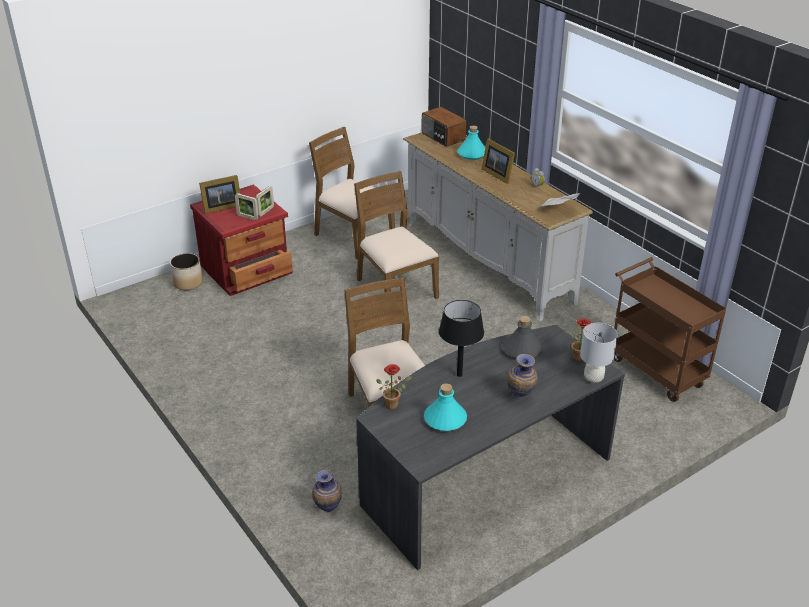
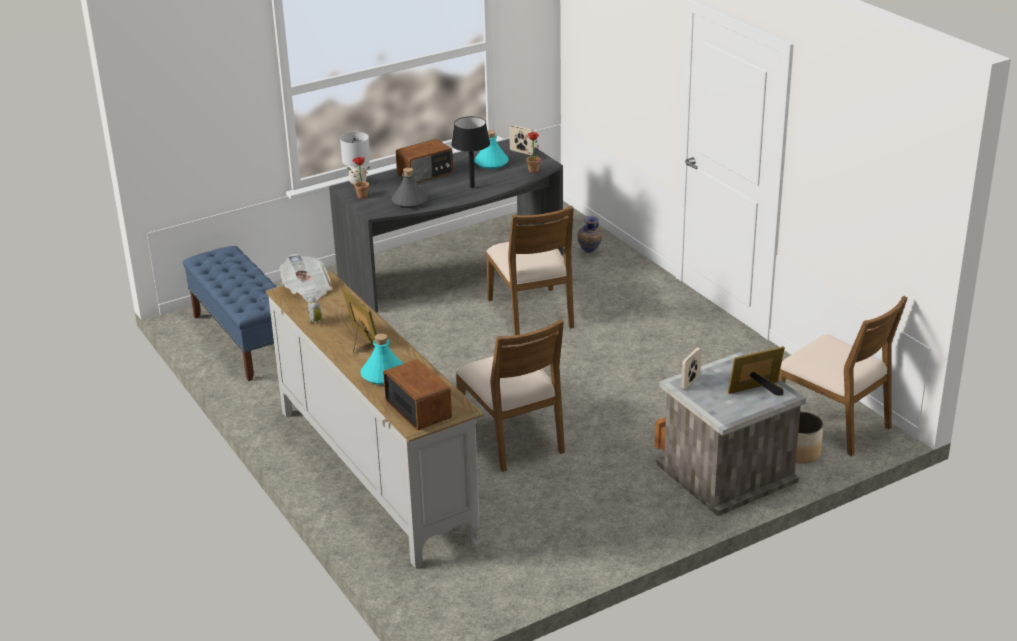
camera: 175 degrees left, 5 degrees down
red nightstand [190,184,293,296] -> grey nightstand [655,352,806,516]
picture frame [235,193,259,220] -> picture frame moved to [509,125,534,155]
brown chair [309,127,395,259] -> brown chair moved to [778,296,908,456]
vase [507,354,538,397] -> radio [396,139,453,183]
brown cart [614,257,726,402] -> blue bench [183,246,277,381]

